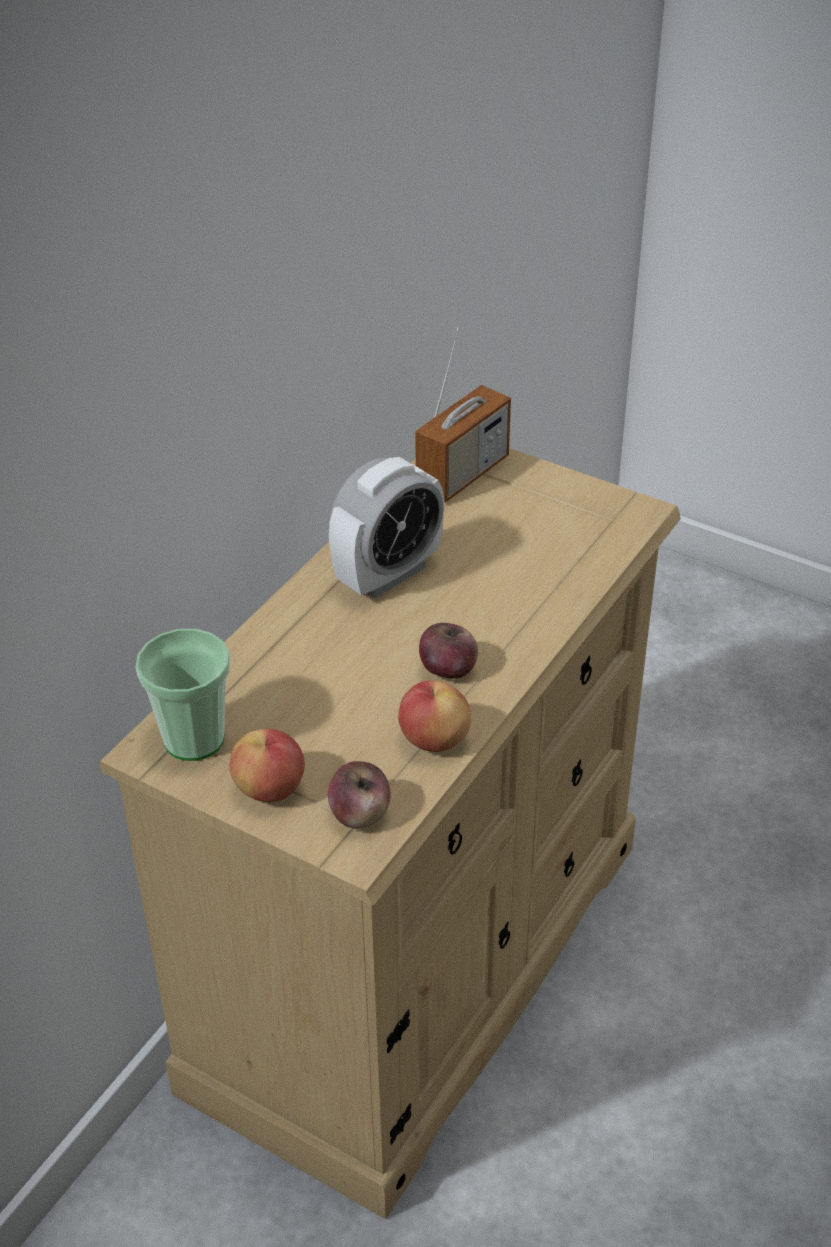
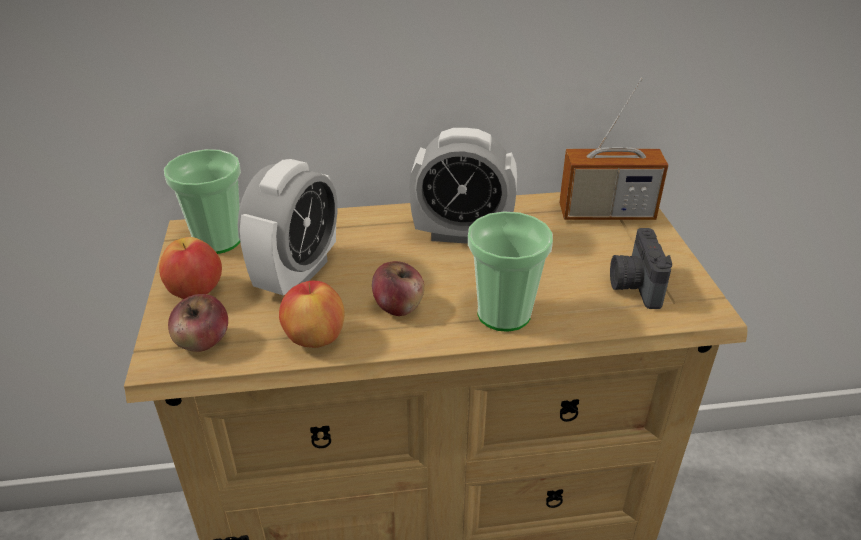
camera: 50 degrees right, 5 degrees down
none -> alarm clock [238,159,338,296]
none -> cup [468,211,553,332]
none -> camera [610,228,672,309]

